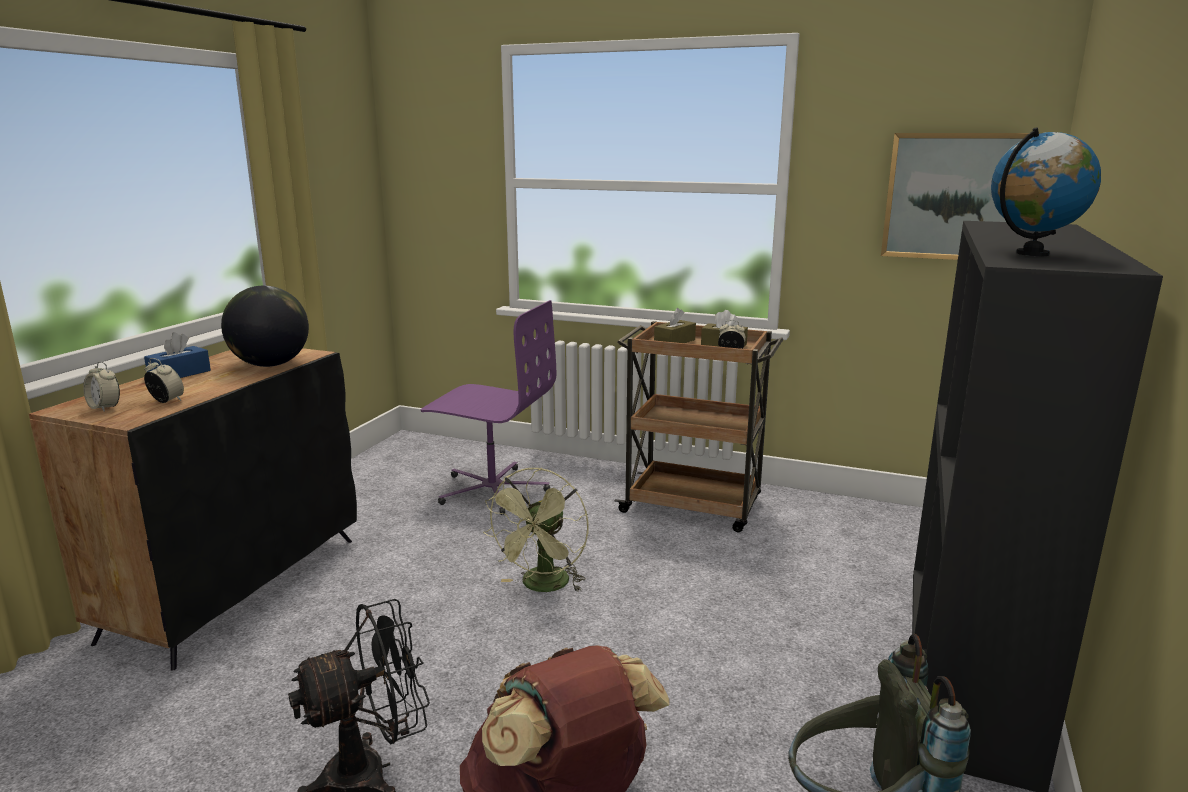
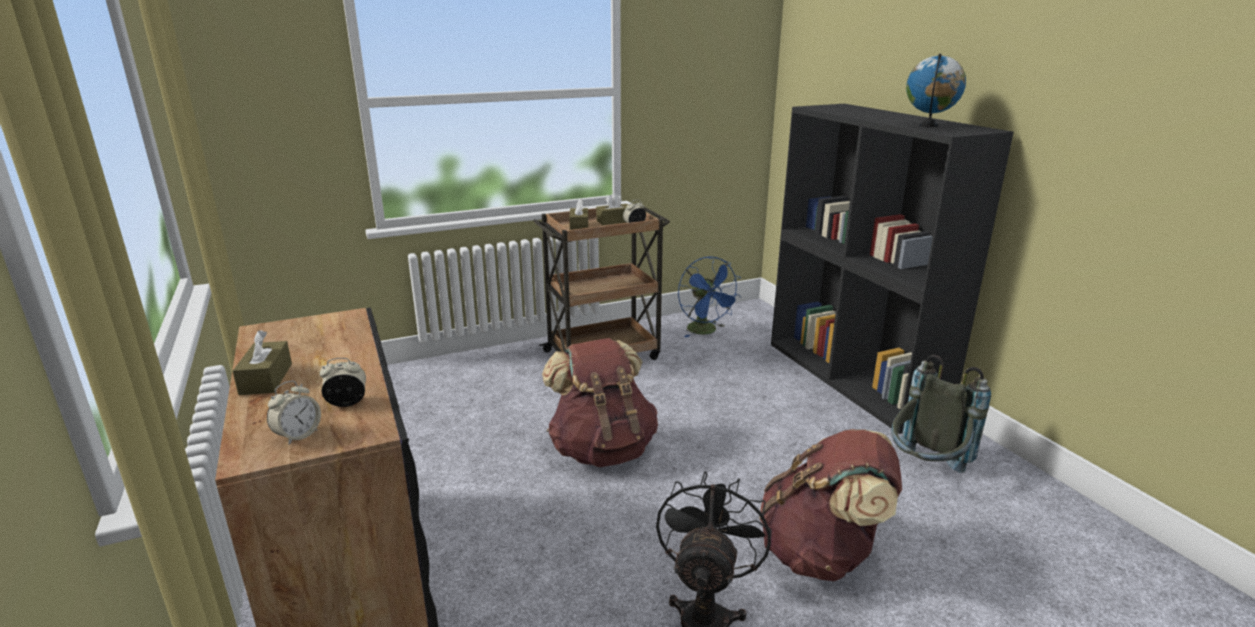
camera: 45 degrees left, 5 degrees up
alarm clock [83,361,120,412] -> alarm clock turned 45 degrees counterclockwise [267,380,321,445]
blue tissue box [144,332,211,378] -> brown tissue box [232,330,292,395]
globe [221,286,309,367] -> none
purple office chair [421,300,556,515] -> none
green fan [483,468,589,592] -> brown backpack [542,338,658,467]
picture [881,133,1029,260] -> none
none -> blue fan [678,256,742,338]

